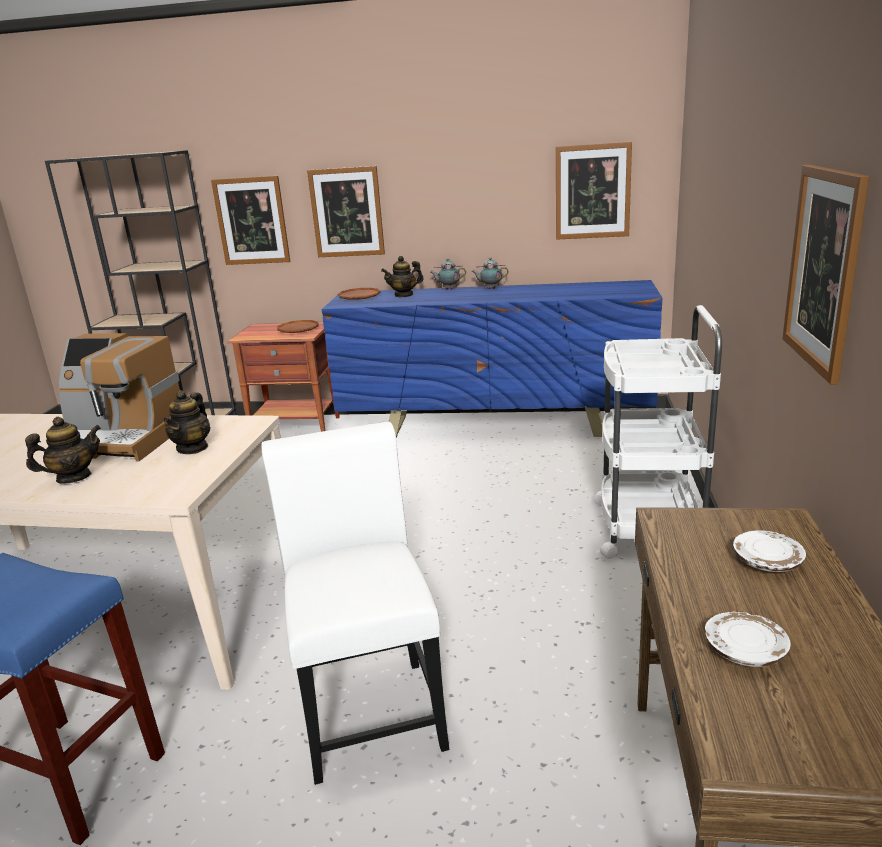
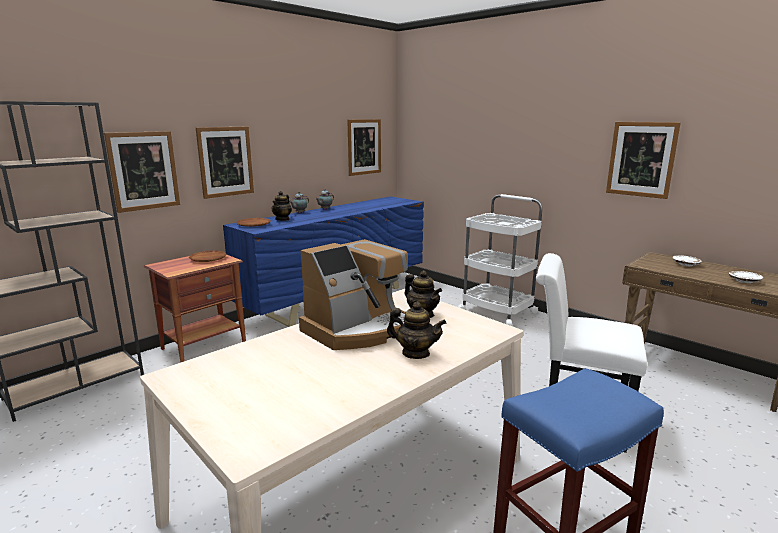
camera: 55 degrees left, 5 degrees down
teapot [25,417,101,483] -> teapot turned 105 degrees clockwise [387,302,446,359]

